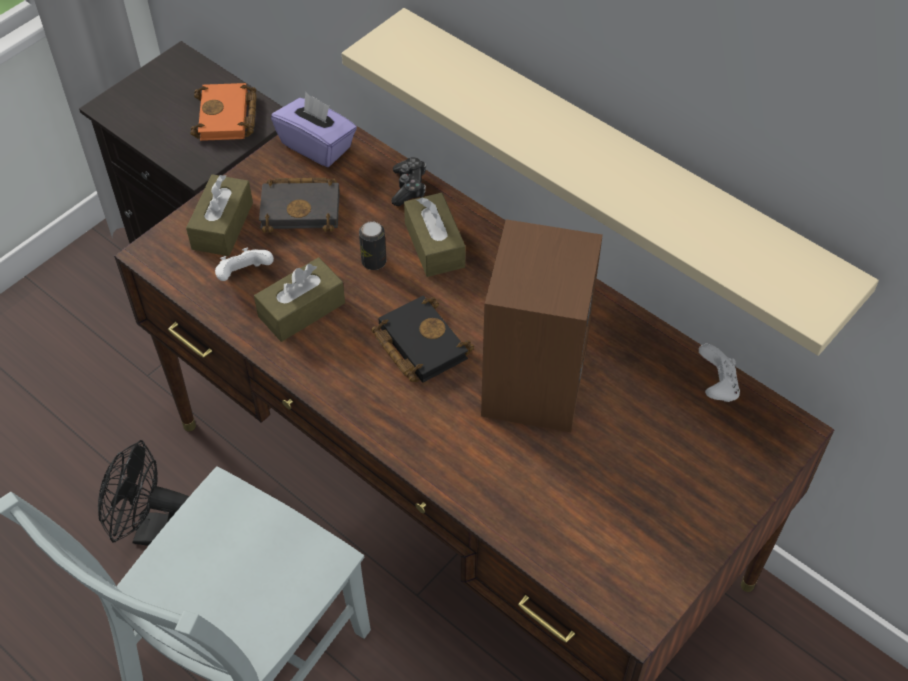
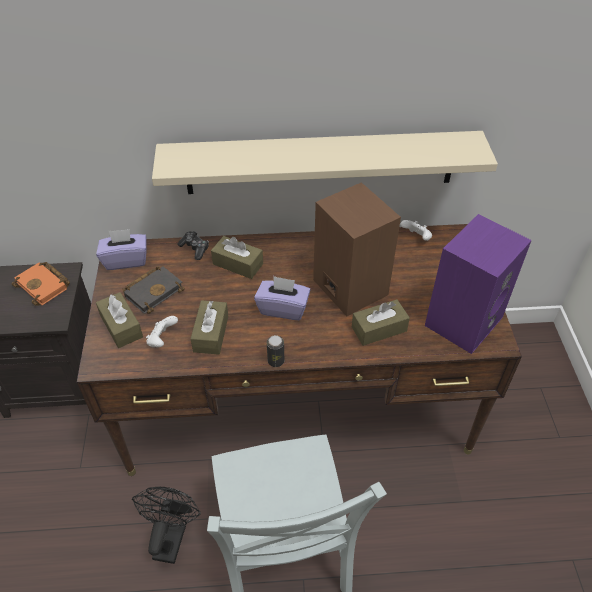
camera: 45 degrees left, 5 degrees down
black fan [98,440,189,546] -> black fan turned 135 degrees clockwise [132,487,201,564]
can [359,221,387,270] -> can moved to [267,335,284,367]
black book [371,295,474,383] -> purple tissue box [254,276,310,320]
none -> brown tissue box [352,299,410,346]
none -> purple speaker [425,214,532,354]

